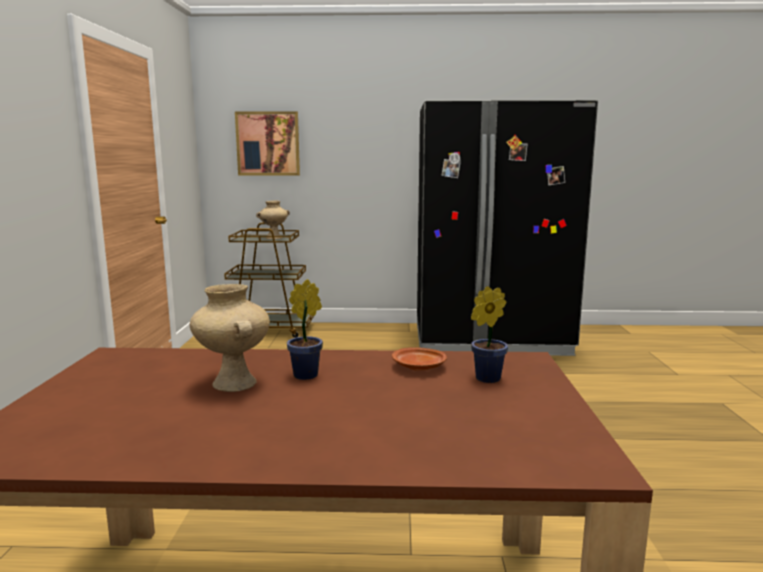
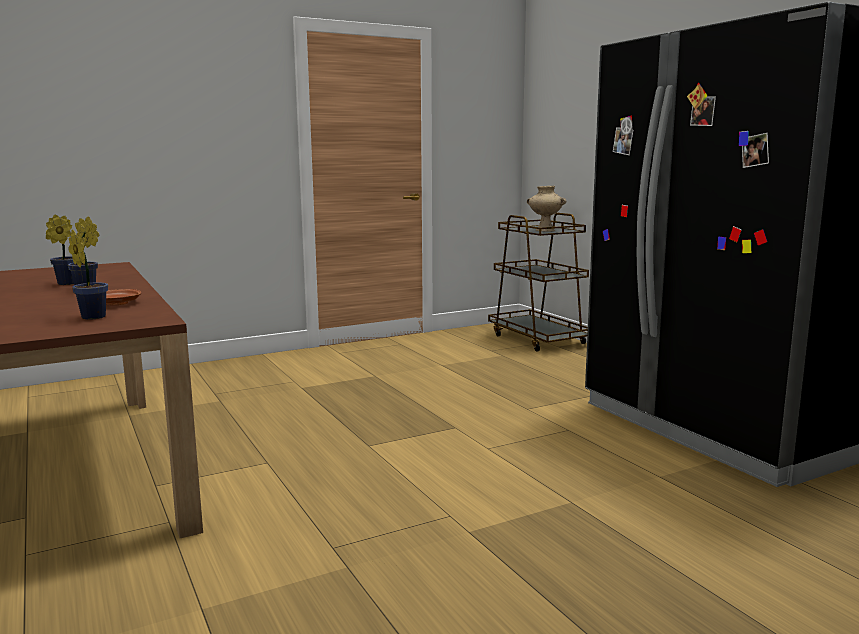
camera: 60 degrees right, 0 degrees up
beige vase [190,284,270,392] -> potted plant [46,214,74,285]
picture [235,111,300,176] -> none

